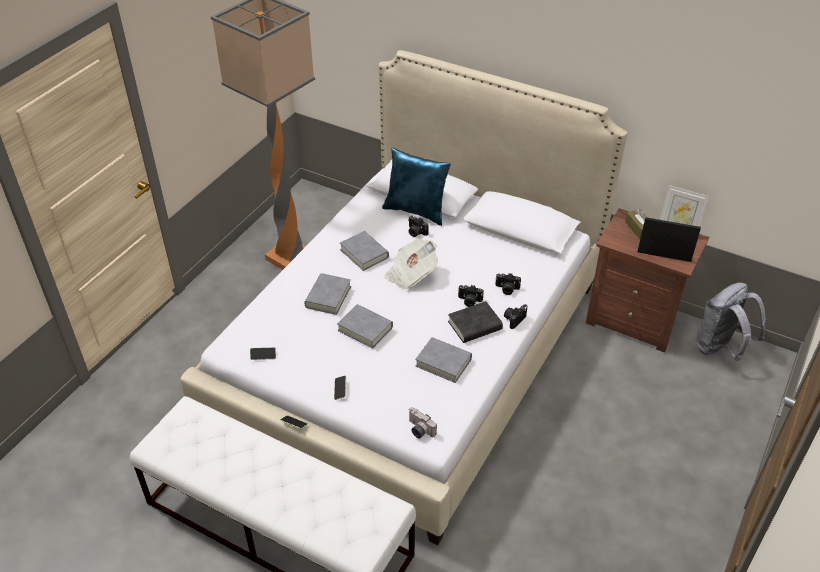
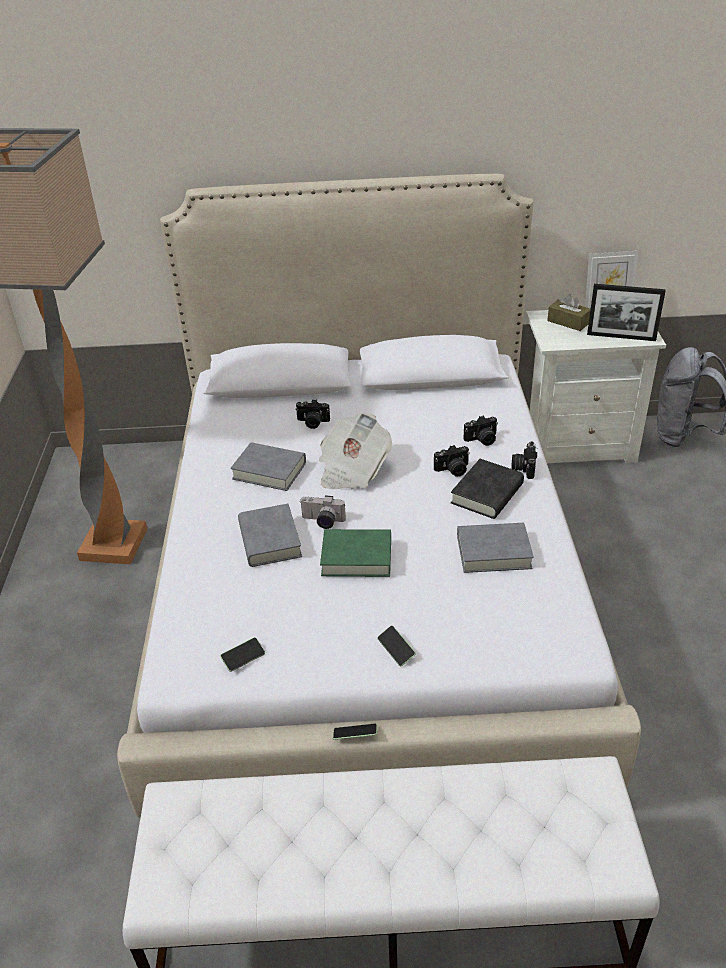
camera: 30 degrees left, 5 degrees down
grey book [337,304,393,349] -> green book [320,529,391,577]
blue pillow [382,148,451,226] -> none
camera [409,407,437,439] -> camera moved to [301,495,346,529]
brown nightstand [586,208,709,353] -> white nightstand [526,310,666,463]
picture frame [638,217,701,262] -> picture frame turned 150 degrees counterclockwise [587,284,666,341]

